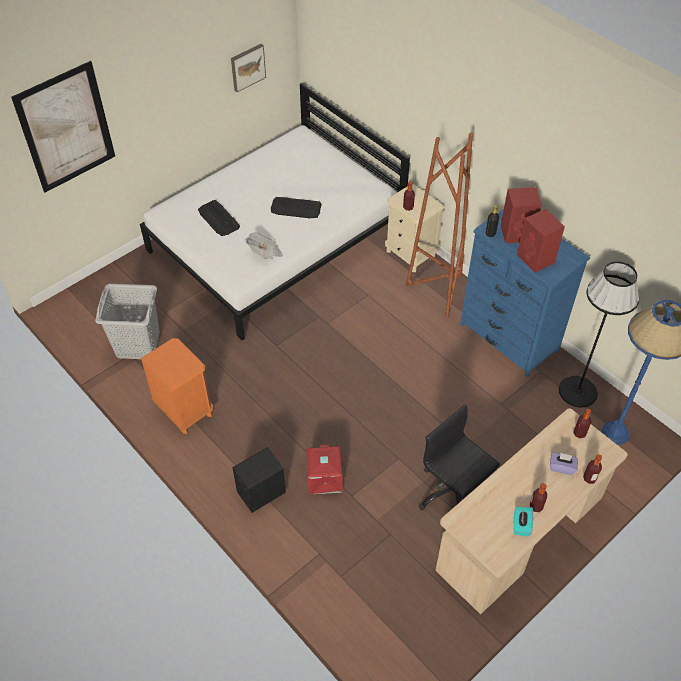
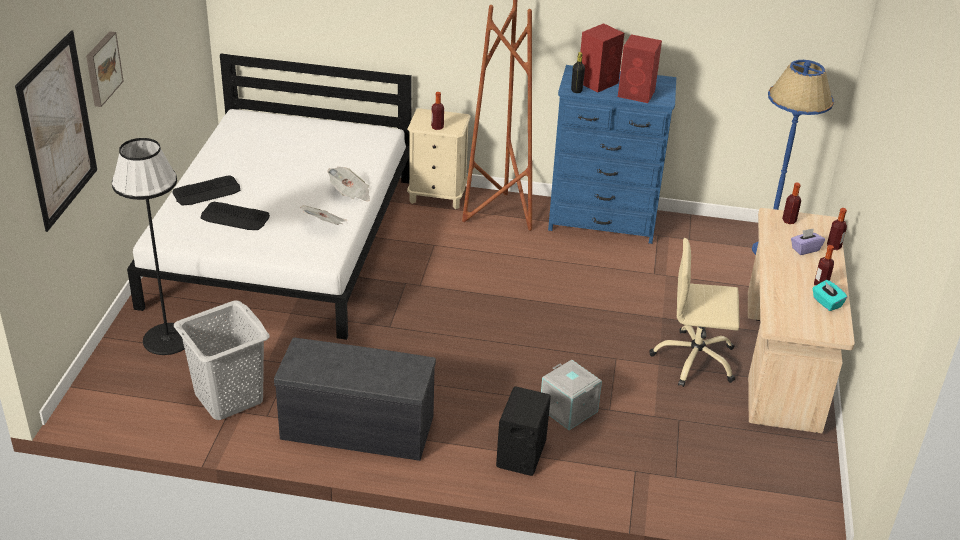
camera: 40 degrees left, 15 degrees down
orange nightstand [140,338,213,434] -> grey bench [274,338,436,461]
picture [231,44,266,92] -> picture moved to [86,31,124,107]
keyboard [271,197,322,218] -> keyboard moved to [172,175,240,206]
red storage box [306,445,342,494] -> grey storage box [541,360,602,430]
black office chair [418,405,500,511] -> beige office chair [649,238,739,387]
black floor lamp [559,262,640,407] -> black floor lamp moved to [112,138,192,355]
none -> newspaper [327,167,370,201]

